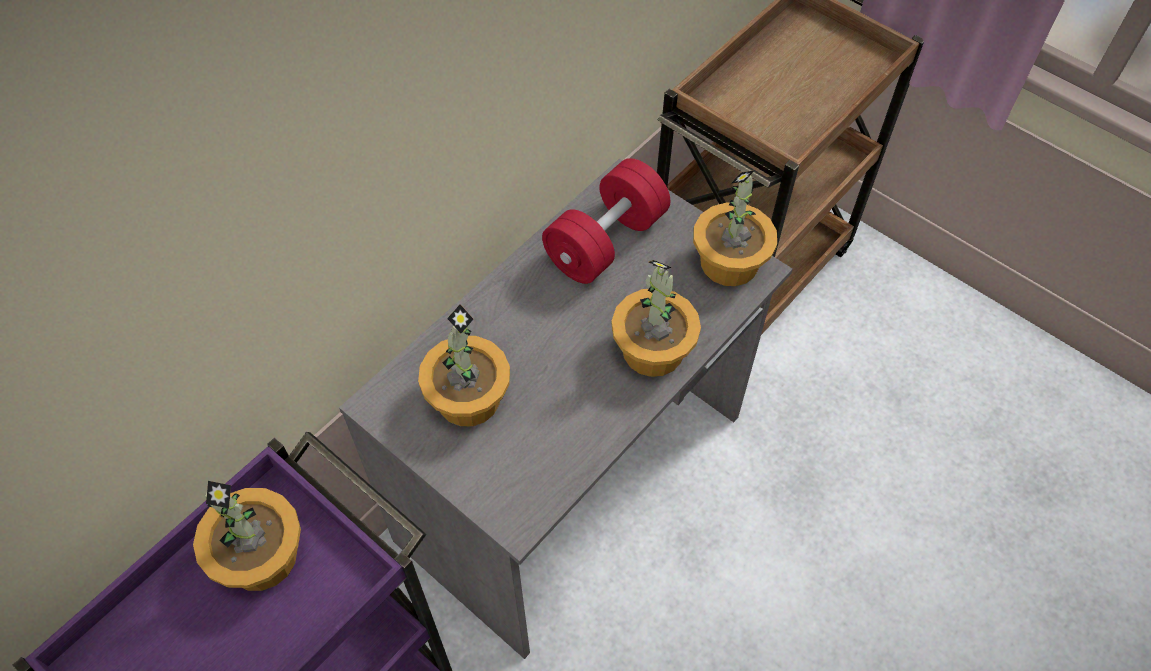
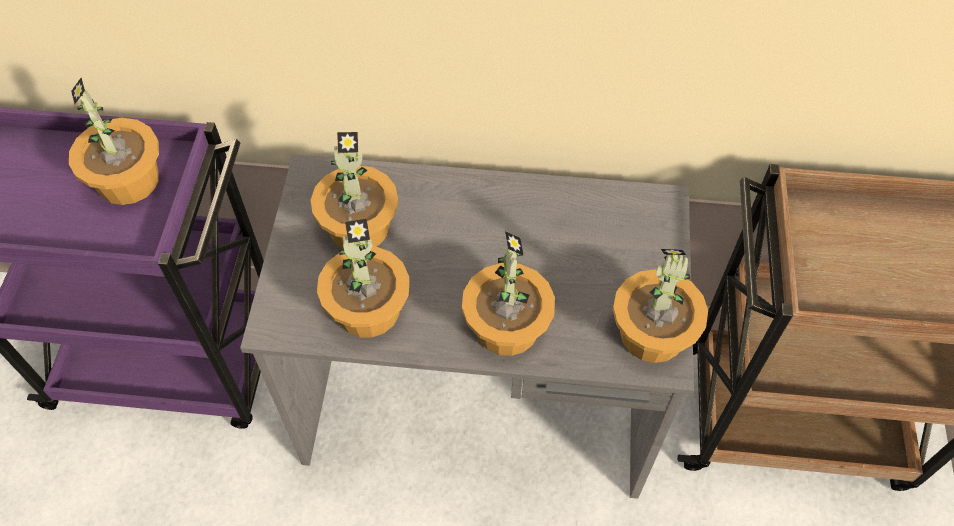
camera: 55 degrees right, 0 degrees up
red dumbbell [542,158,670,284] -> none
none -> potted plant [317,219,409,337]

